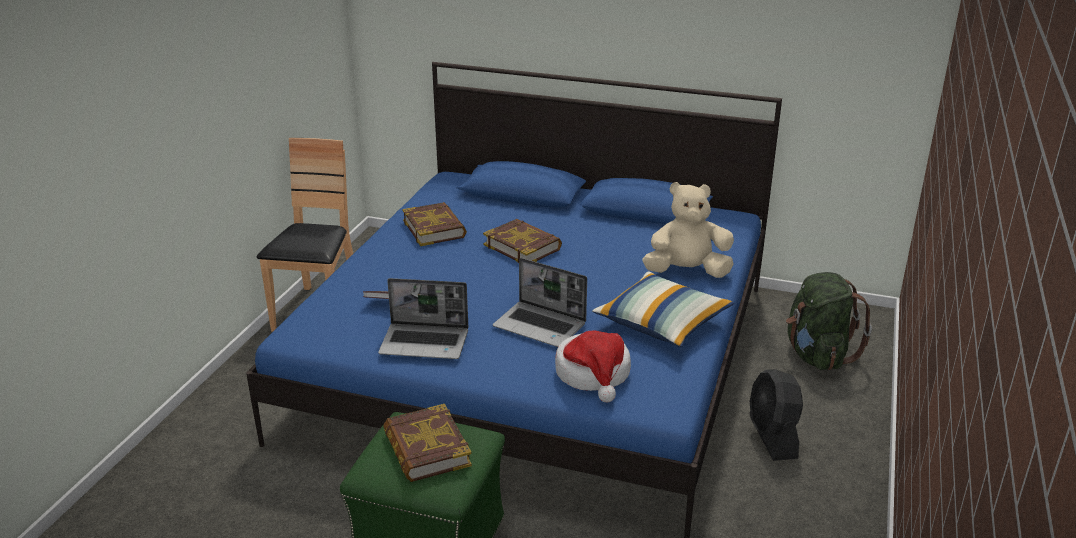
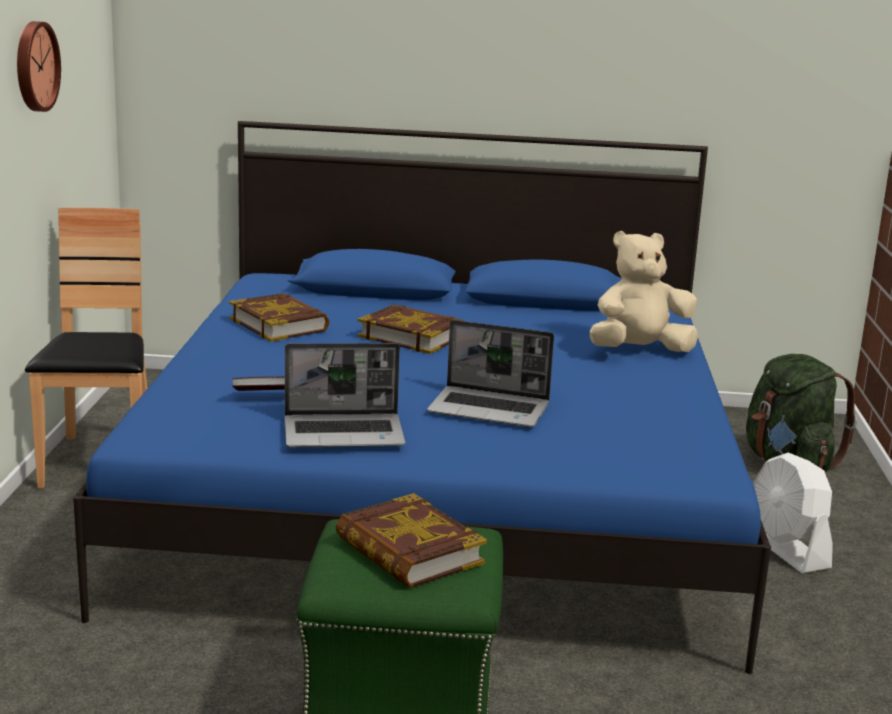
camera: 15 degrees left, 10 degrees down
hat [555,330,631,402] -> none
pillow [592,272,734,347] -> none
black fan [749,369,803,461] -> white fan [753,452,833,573]
none -> wall clock [17,21,61,112]

